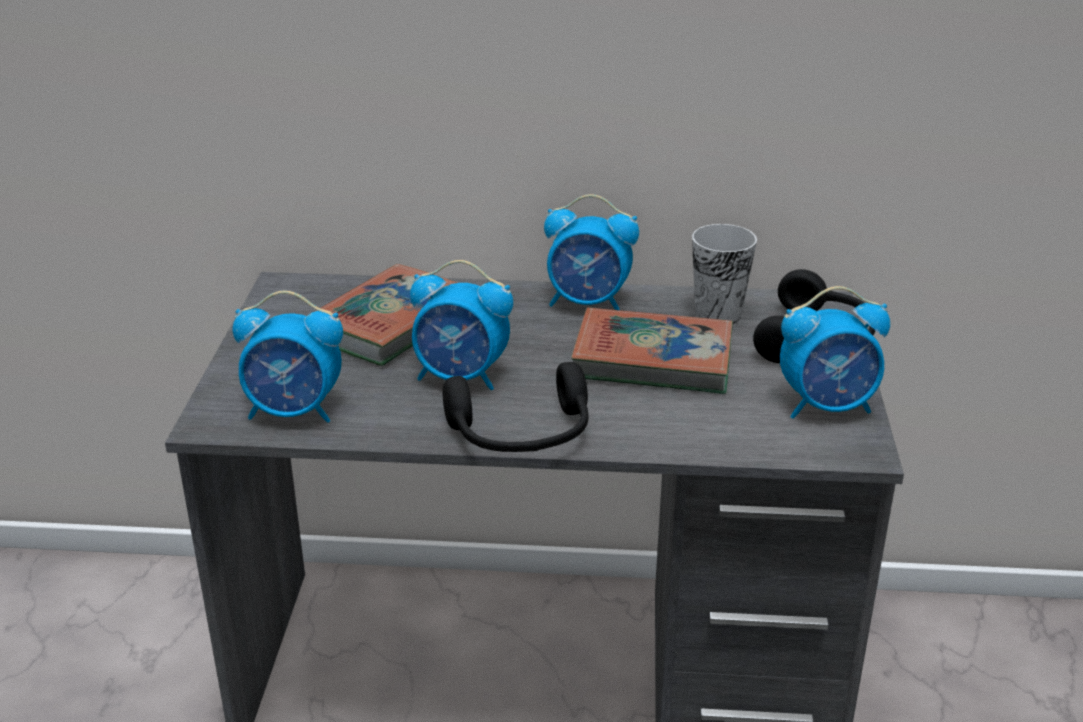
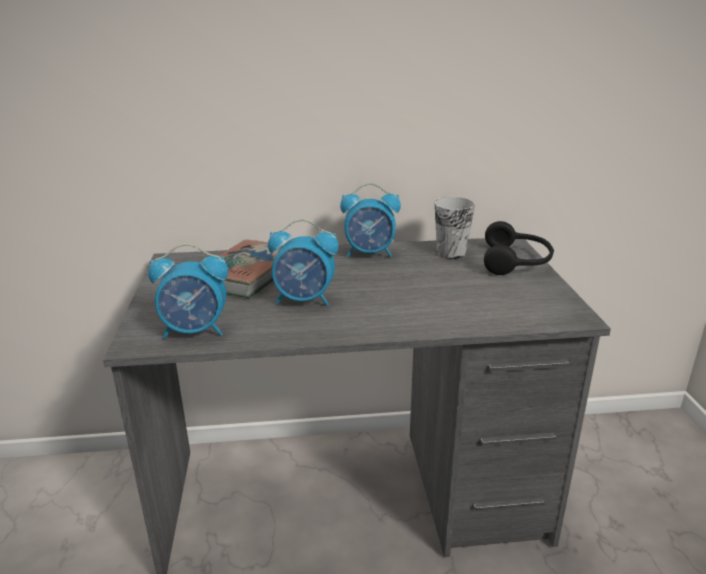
camera: 10 degrees left, 5 degrees down
black headphones [443,362,588,452] -> none
book [571,307,733,394] -> none
alarm clock [780,286,890,419] -> none

